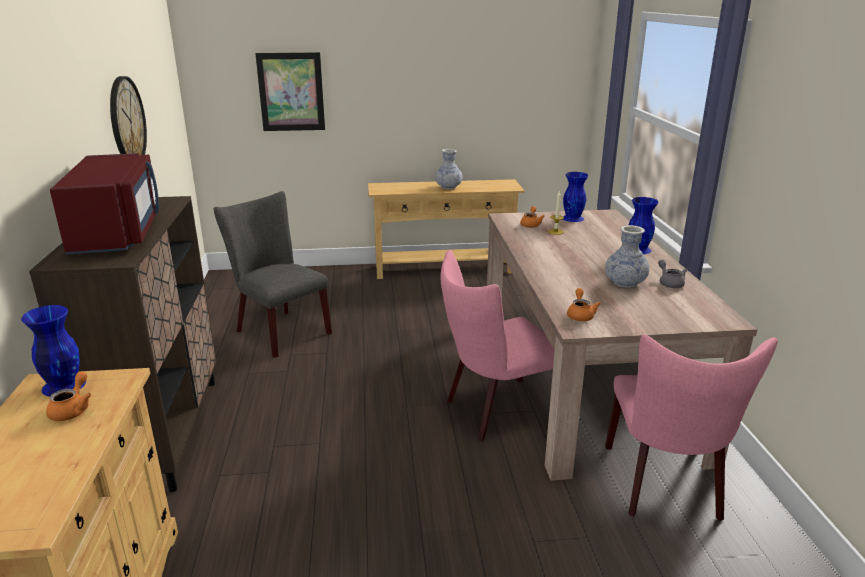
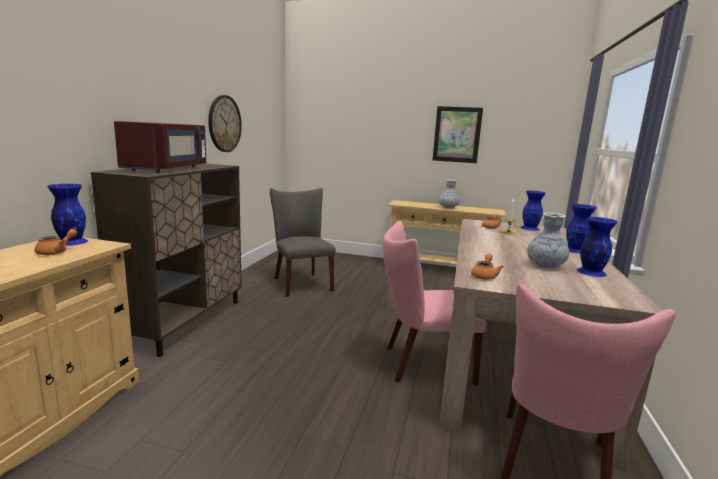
camera: 20 degrees right, 10 degrees down
picture [255,52,325,131] -> picture moved to [433,106,483,163]
grey teapot [658,259,687,288] -> blue vase [577,217,618,277]

